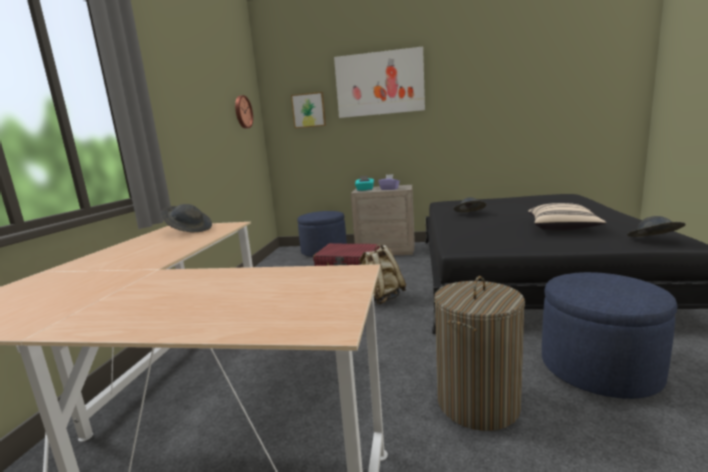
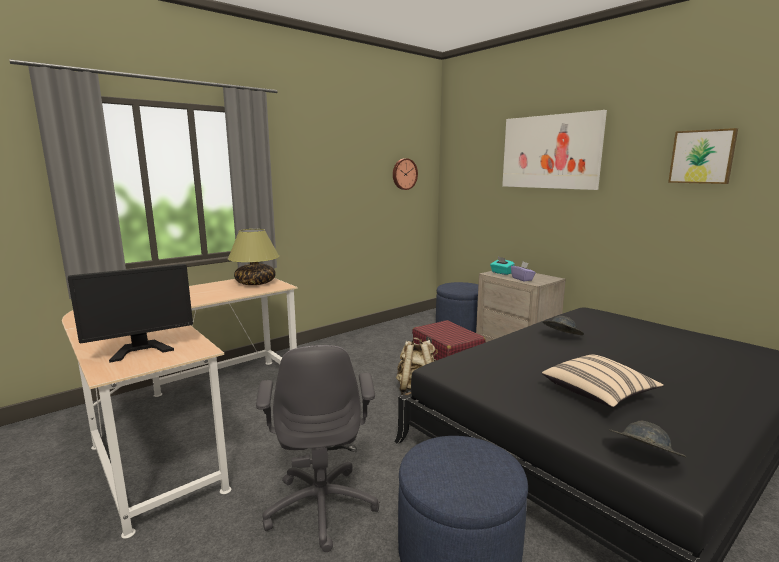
camera: 40 degrees right, 0 degrees up
grey hat [161,204,212,232] -> table lamp [228,229,279,285]
picture [291,92,326,128] -> picture moved to [668,128,738,184]
laundry basket [434,276,525,431] -> grey office chair [256,345,380,552]
none -> monitor [68,264,193,363]

